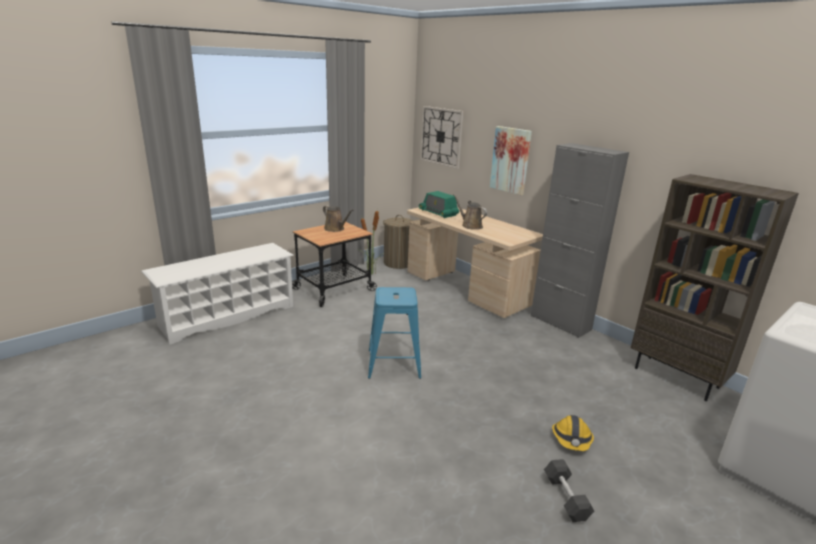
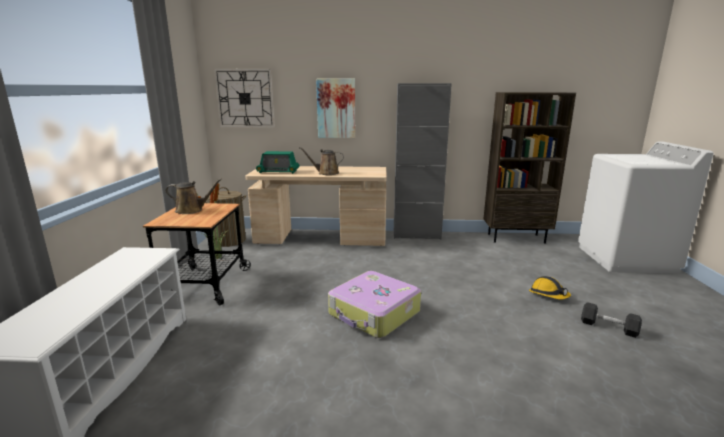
camera: 45 degrees left, 5 degrees down
blue stool [368,287,421,379] -> suitcase [328,271,421,338]

